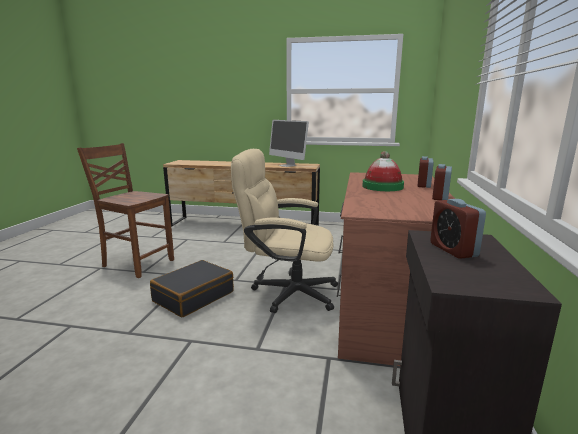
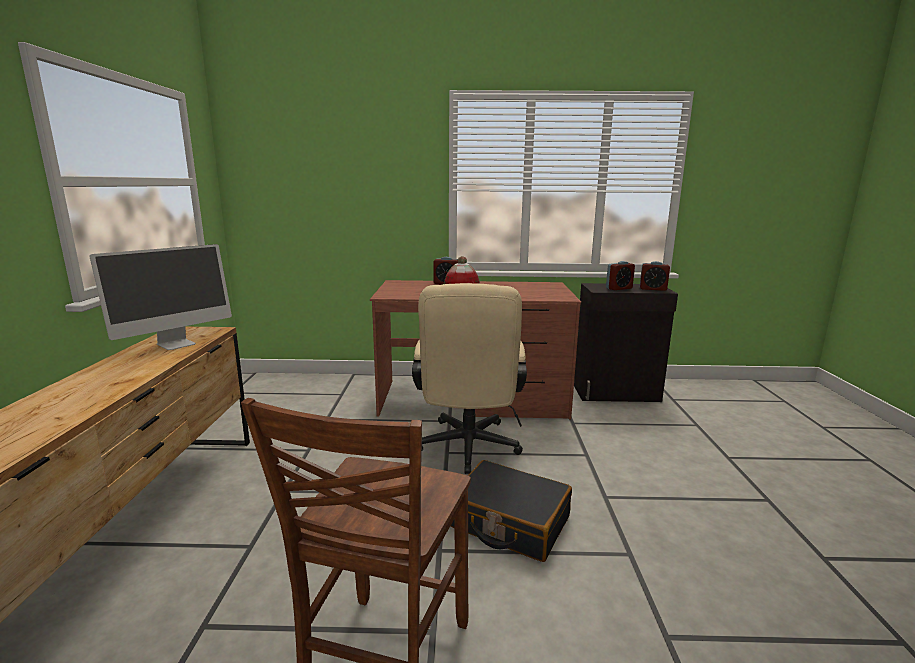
camera: 100 degrees left, 0 degrees up
alarm clock [432,164,452,200] -> alarm clock moved to [640,261,670,291]

